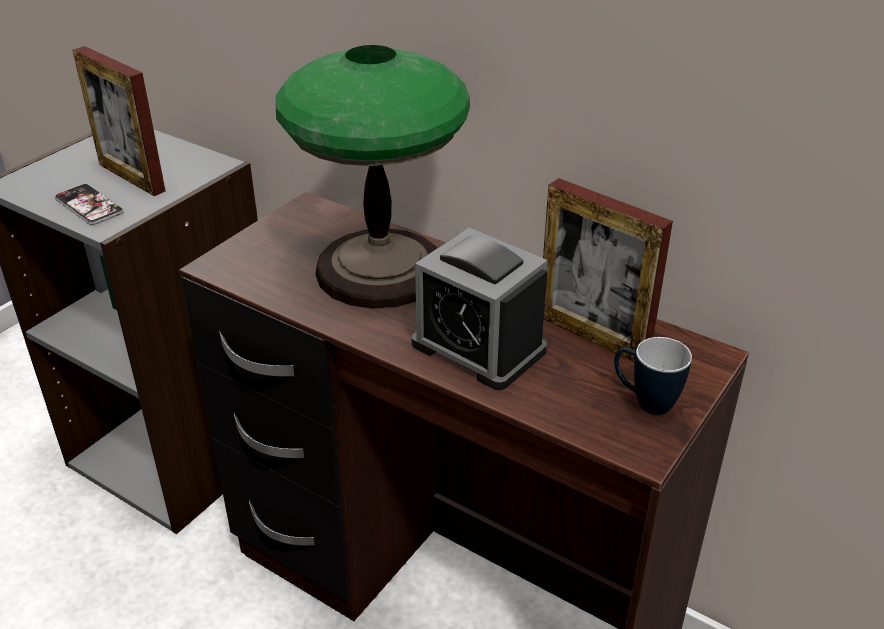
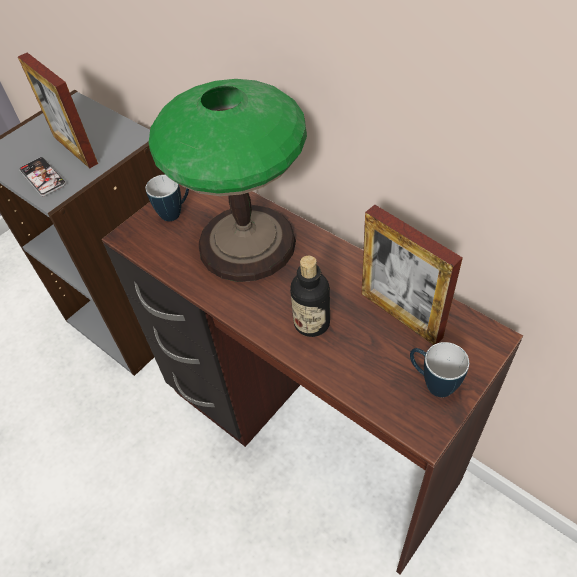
camera: 10 degrees right, 15 degrees up
alarm clock [412,228,548,390] -> bottle [290,256,330,337]
none -> mug [146,175,189,221]

